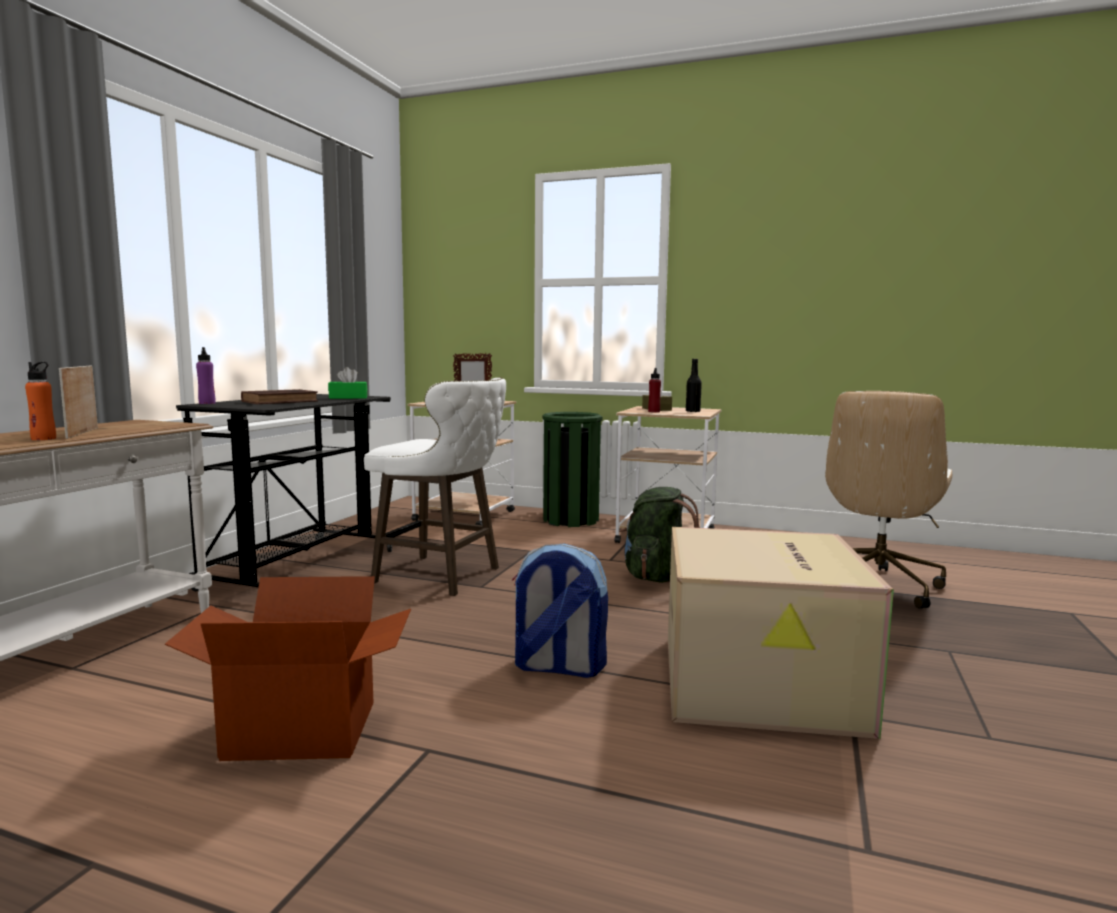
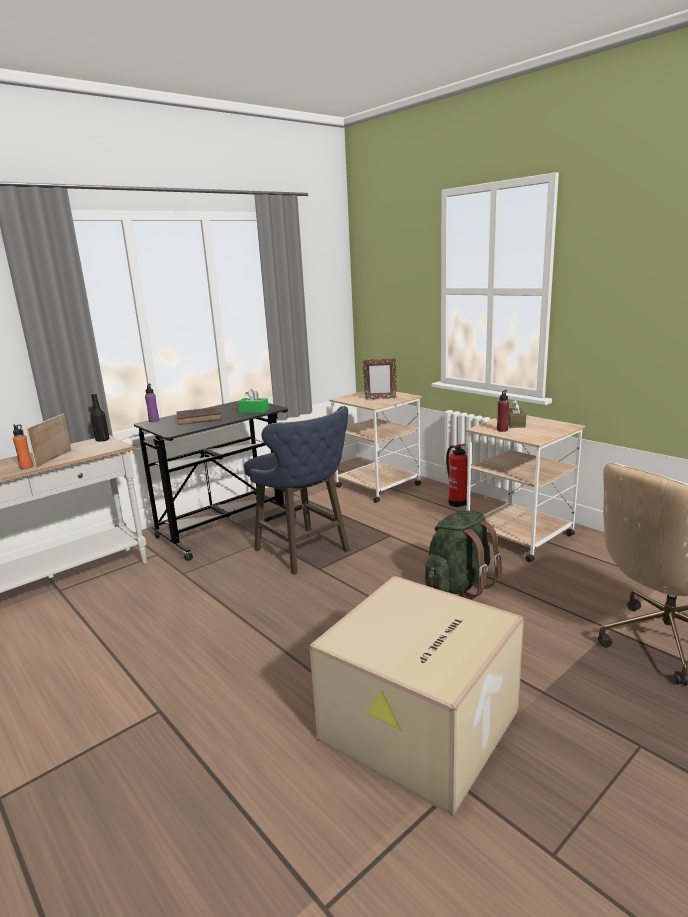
camera: 30 degrees right, 10 degrees up
cardboard box [164,576,411,761] -> none
white stool [364,377,506,596] -> blue stool [244,406,350,575]
backpack [512,544,608,678] -> none
green trash can [543,412,603,527] -> fire extinguisher [446,444,468,507]
black bottle [686,359,702,412] -> black bottle moved to [91,393,109,442]

